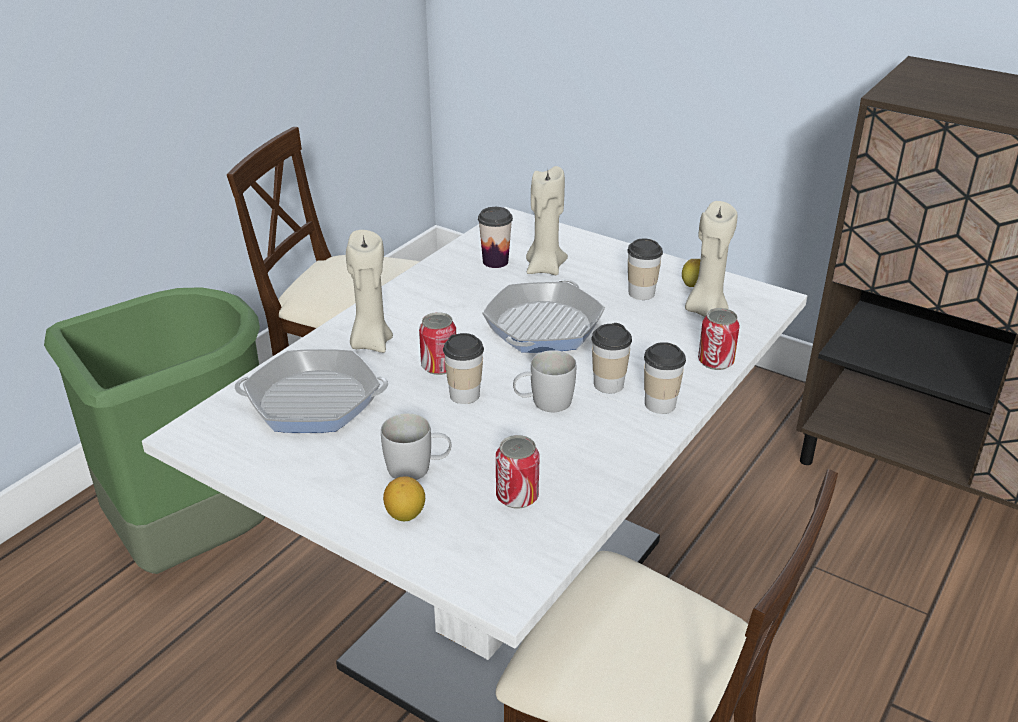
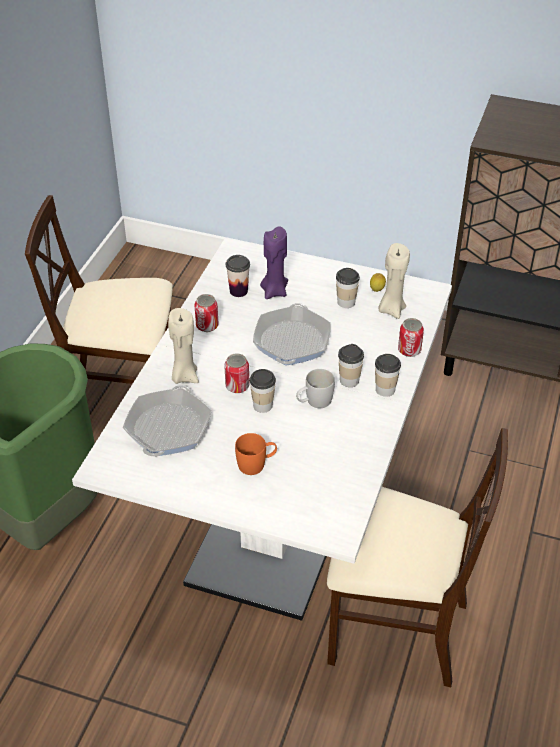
camera: 15 degrees left, 10 degrees up
frying pan [235,349,388,433] -> frying pan turned 60 degrees counterclockwise [123,385,212,457]
white mug [381,413,451,480] -> orange mug [235,433,277,475]
lemon [383,476,425,521] -> none
can [496,435,539,508] -> can moved to [194,294,219,332]
beige candle [526,166,568,275] -> purple candle [260,226,288,299]

